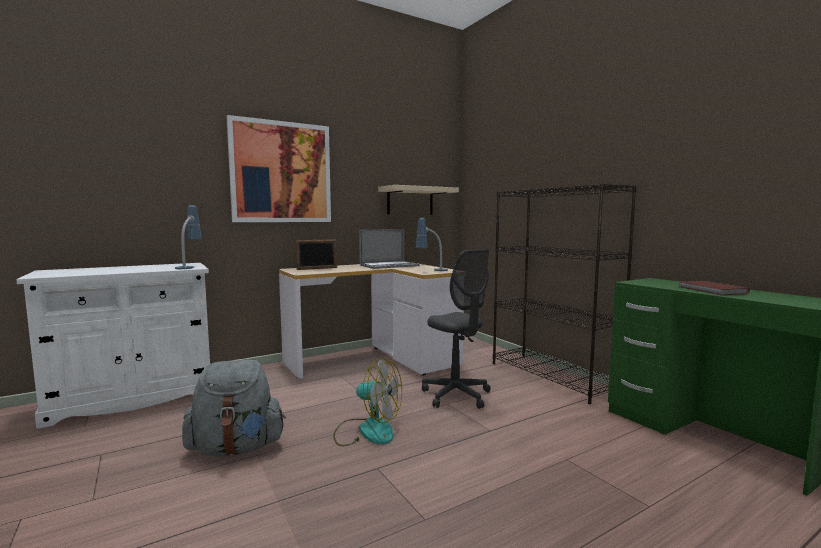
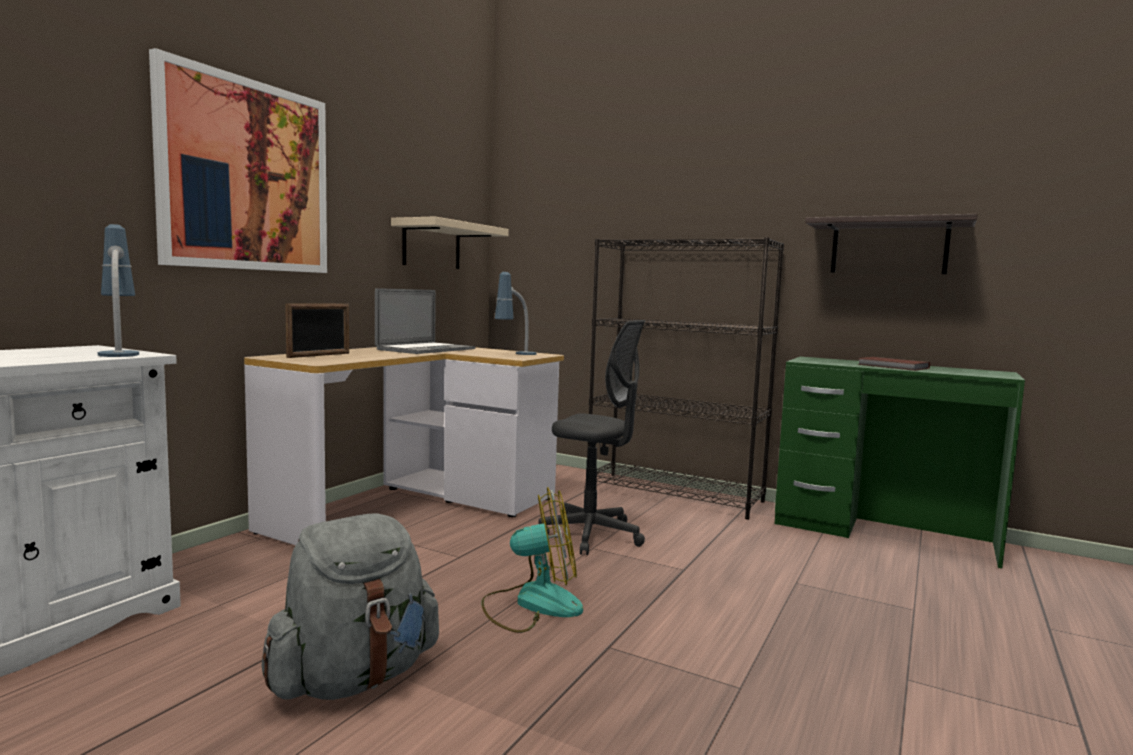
camera: 30 degrees left, 0 degrees up
none -> shelf [805,214,978,274]

